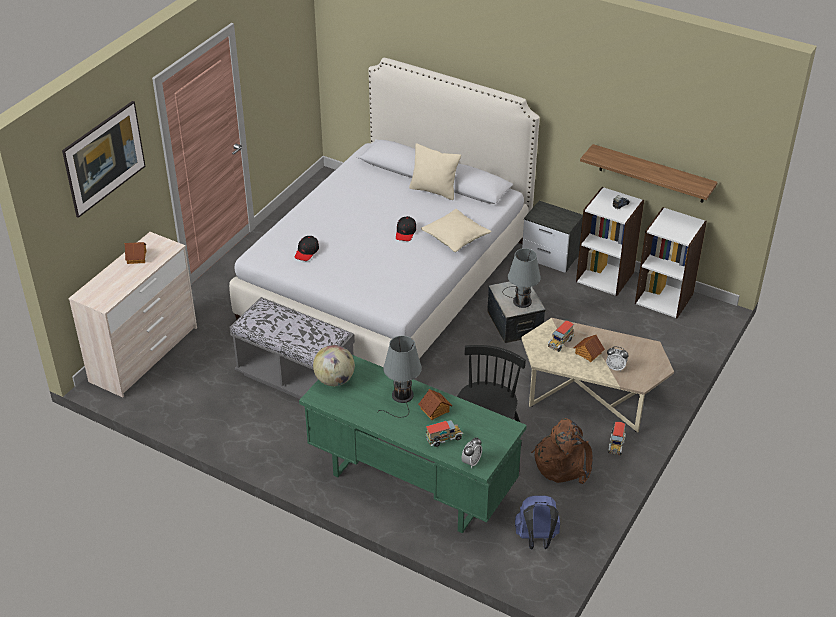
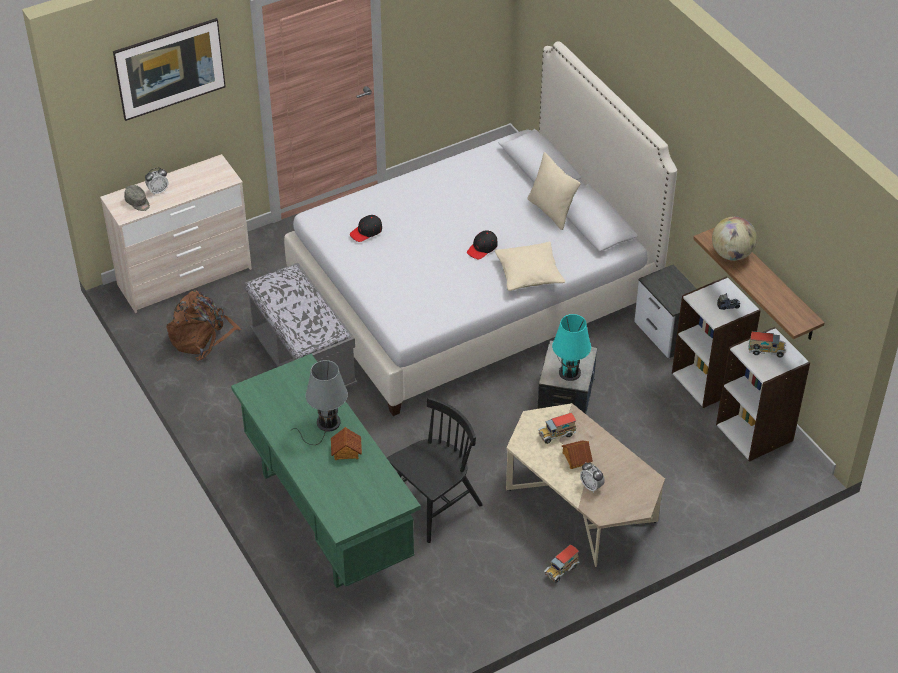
camera: 30 degrees right, 5 degrees up
toy house [124,242,147,264] -> none
globe [313,345,355,386] -> globe moved to [712,216,757,261]
toy truck [426,420,463,447] -> toy truck moved to [748,331,786,357]
alarm clock [462,437,482,468] -> alarm clock moved to [145,168,168,195]
grey table lamp [504,248,541,308] -> turquoise table lamp [552,314,591,381]
blue backpack [515,495,560,549] -> none
brown backpack [531,418,593,484] -> brown backpack moved to [166,290,241,361]
none -> grey cap [124,185,150,211]

